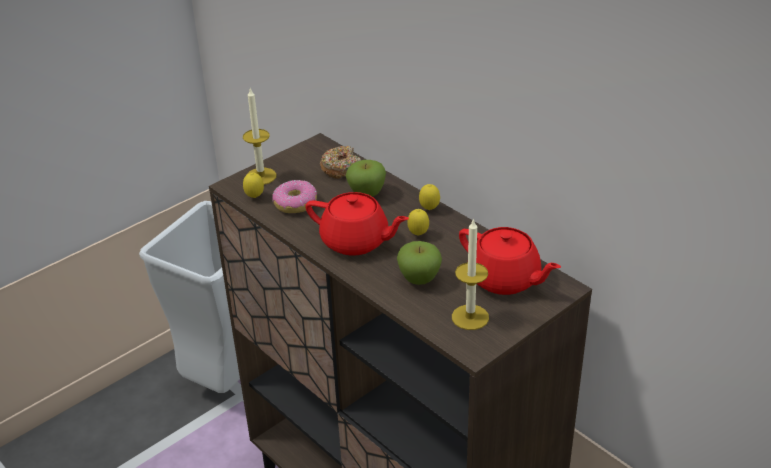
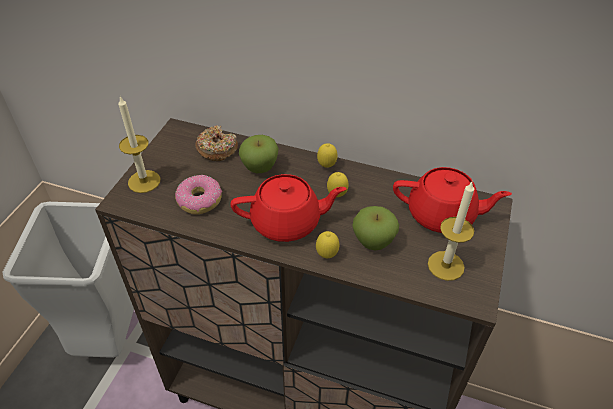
camera: 30 degrees left, 10 degrees up
lemon [243,173,264,198] -> lemon moved to [316,231,339,258]

